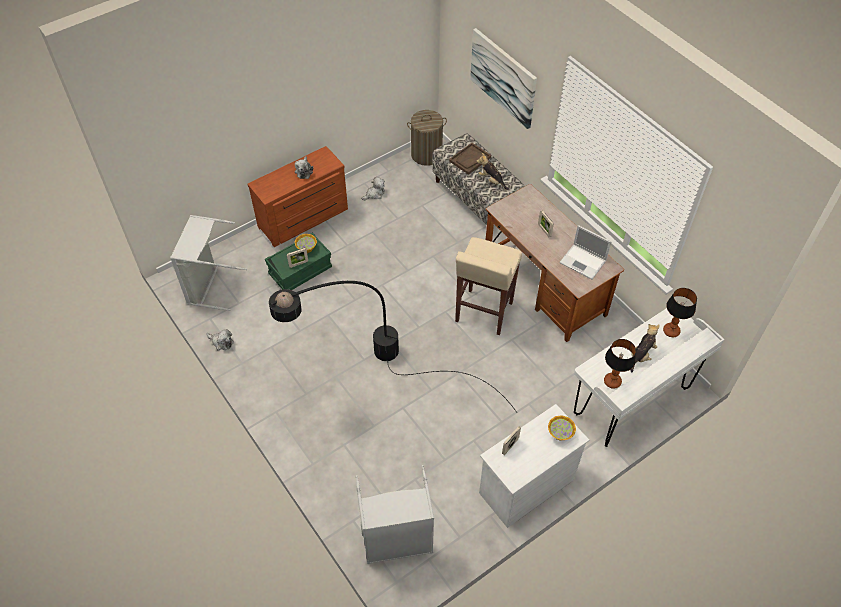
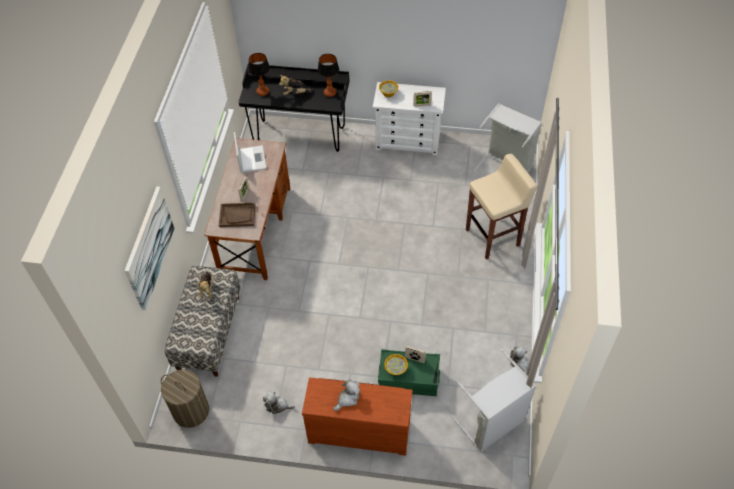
camera: 135 degrees left, 0 degrees up
black floor lamp [269,281,517,412] -> none
brown tray [449,143,491,175] -> brown tray moved to [219,203,256,227]
beige stool [455,237,522,335] -> beige stool moved to [466,154,537,260]
white desk [574,308,725,447] -> black desk [239,63,350,152]

